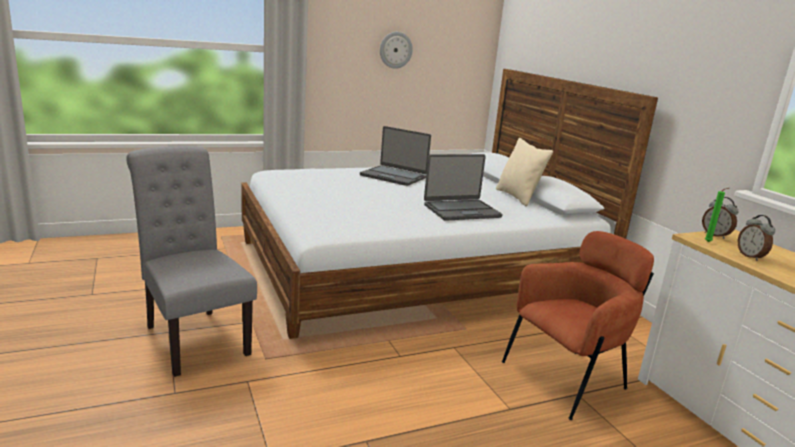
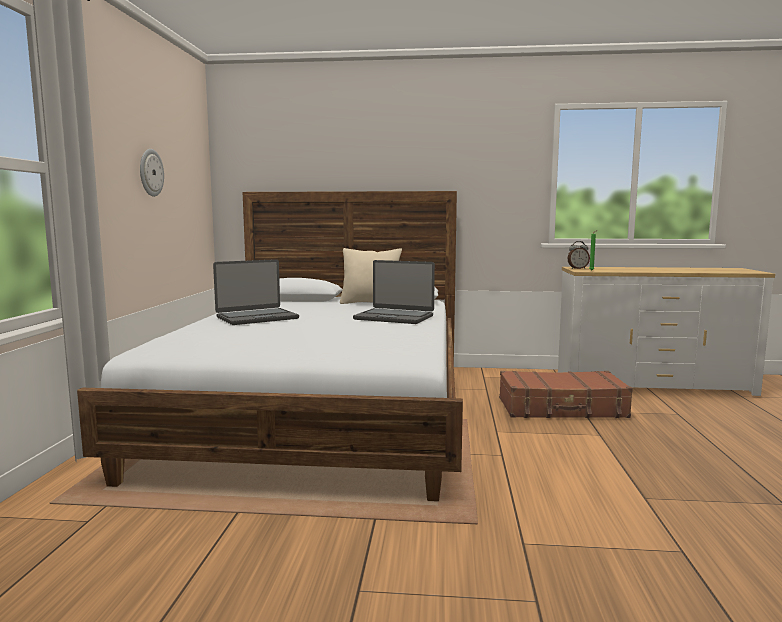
camera: 60 degrees left, 10 degrees down
grey chair [126,146,257,377] -> none
laptop [424,154,503,221] -> laptop turned 105 degrees clockwise [353,260,435,324]
brown armchair [502,231,654,420] -> brown suitcase [499,371,633,418]
alarm clock [738,215,775,261] -> none

